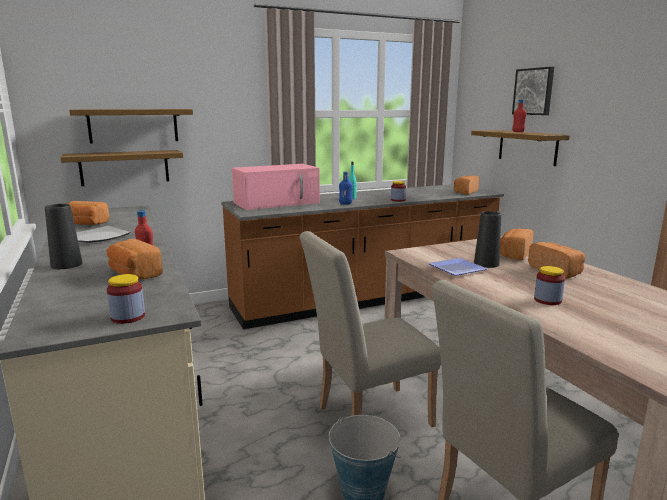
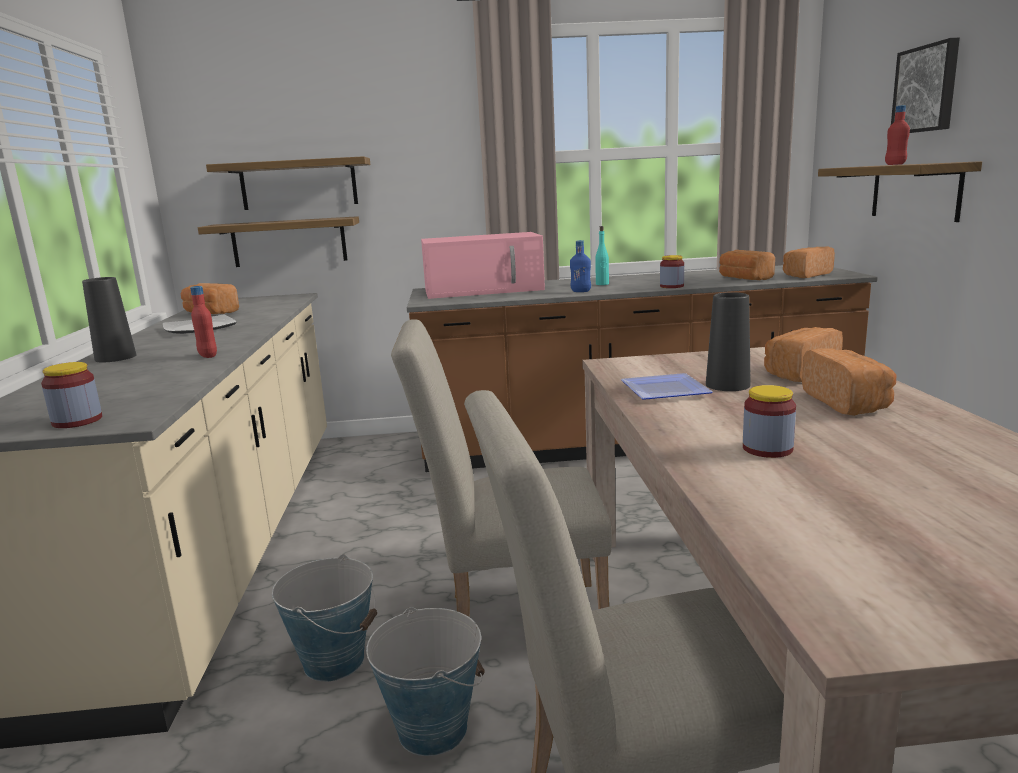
camera: 20 degrees right, 0 degrees up
bread [107,239,163,279] -> bread moved to [719,250,775,280]
none -> bucket [272,554,377,682]

